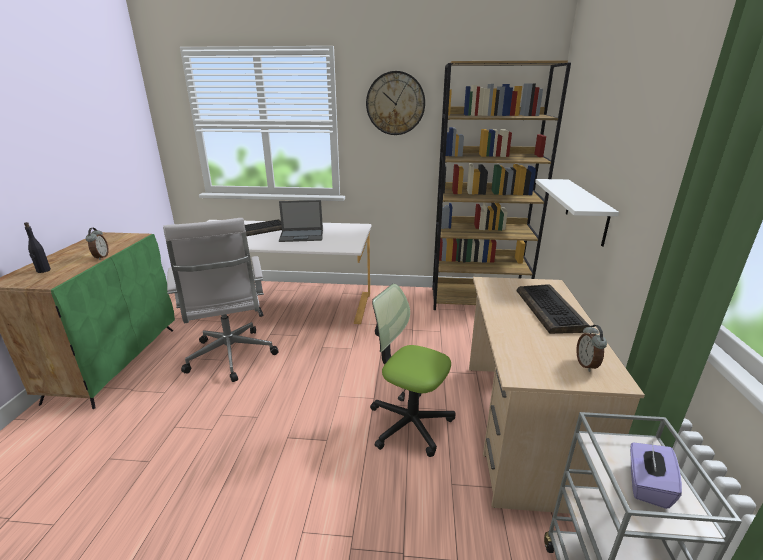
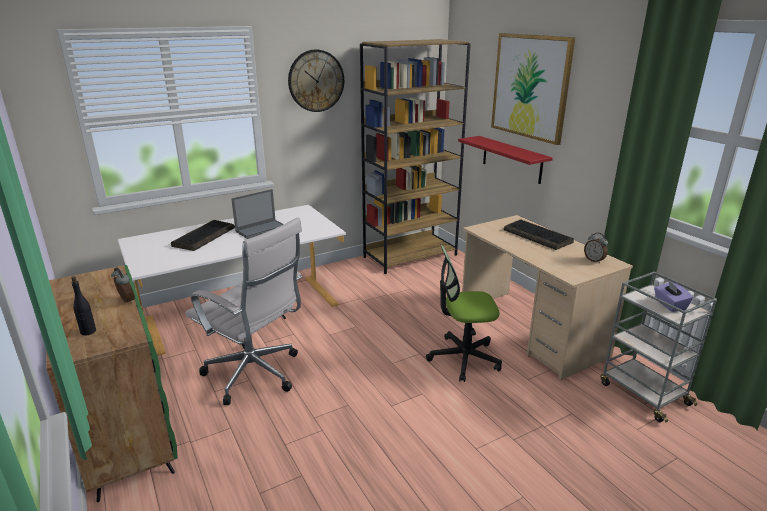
camera: 35 degrees left, 0 degrees up
white shelf [535,179,619,247] -> red shelf [458,136,553,184]
none -> picture [491,33,575,145]

